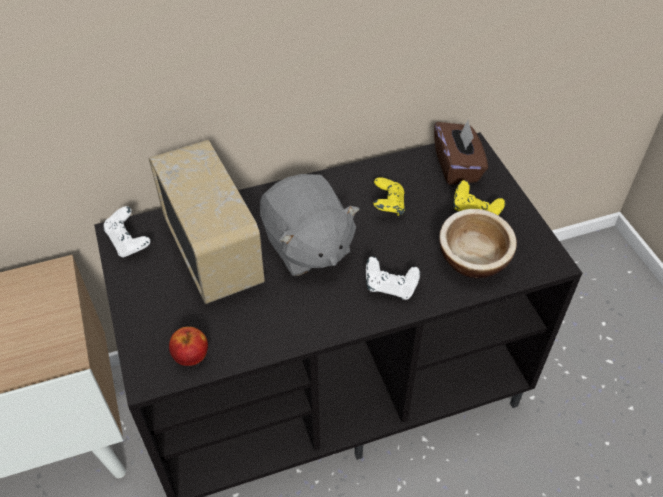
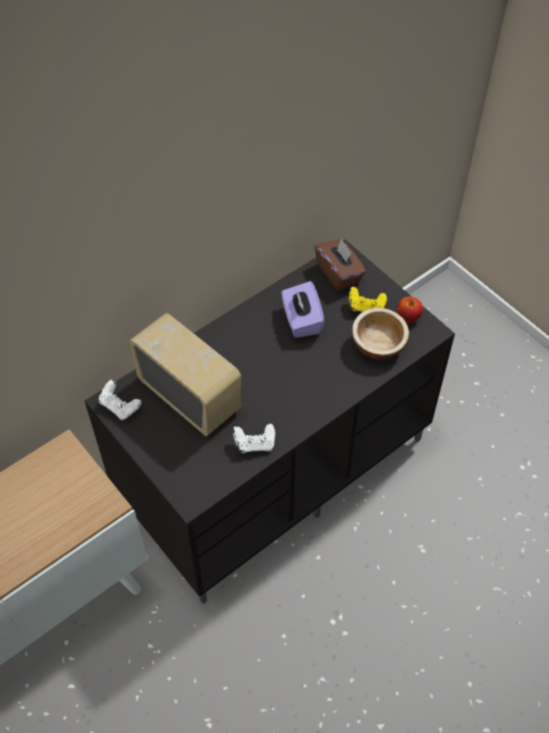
camera: 20 degrees left, 5 degrees up
apple [169,327,208,366] -> apple moved to [397,297,423,322]
grey plush toy [260,174,360,276] -> none
white game controller [366,256,420,300] -> white game controller moved to [233,424,275,453]
yellow game controller [373,177,405,216] -> purple tissue box [281,281,325,338]

